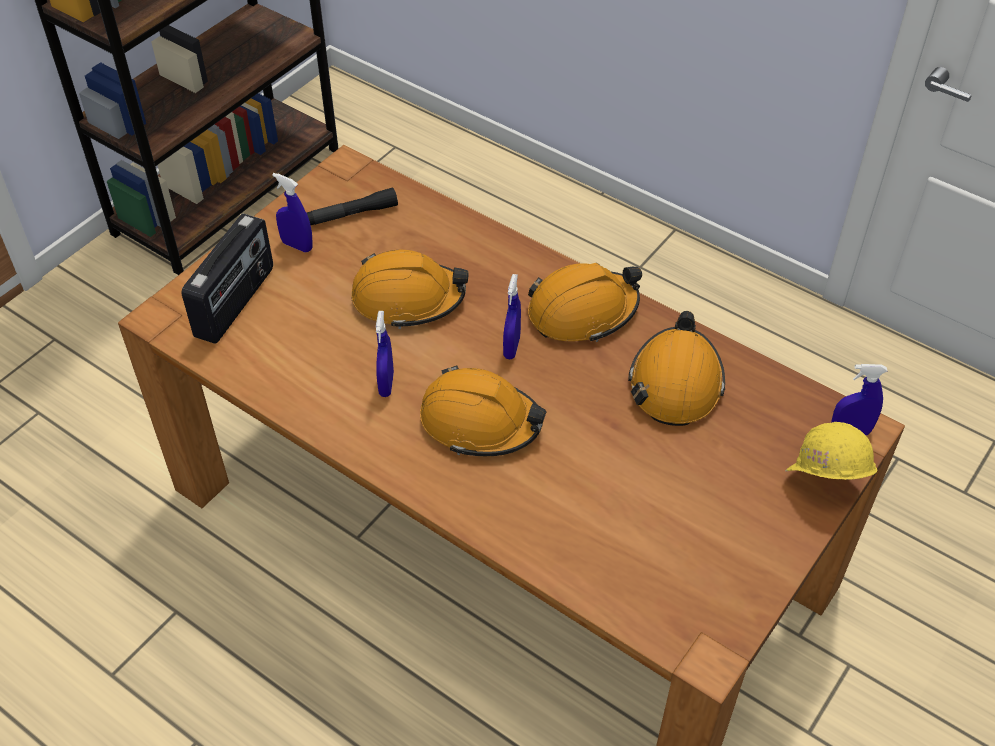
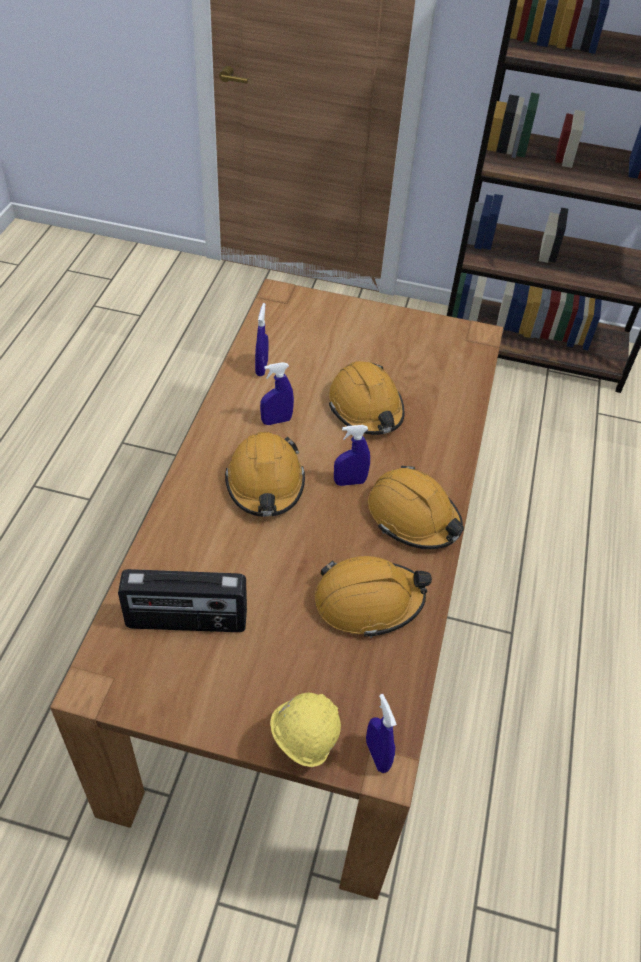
camera: 65 degrees right, 0 degrees up
radio [181,214,273,343] -> radio moved to [118,569,247,632]
blue spray bottle [272,173,313,252] -> blue spray bottle moved to [255,303,268,376]
black flashlight [307,187,398,225] -> none

